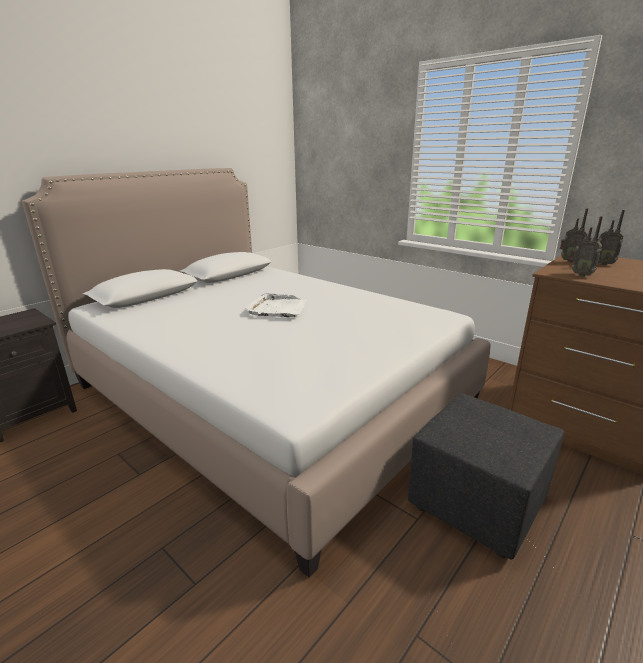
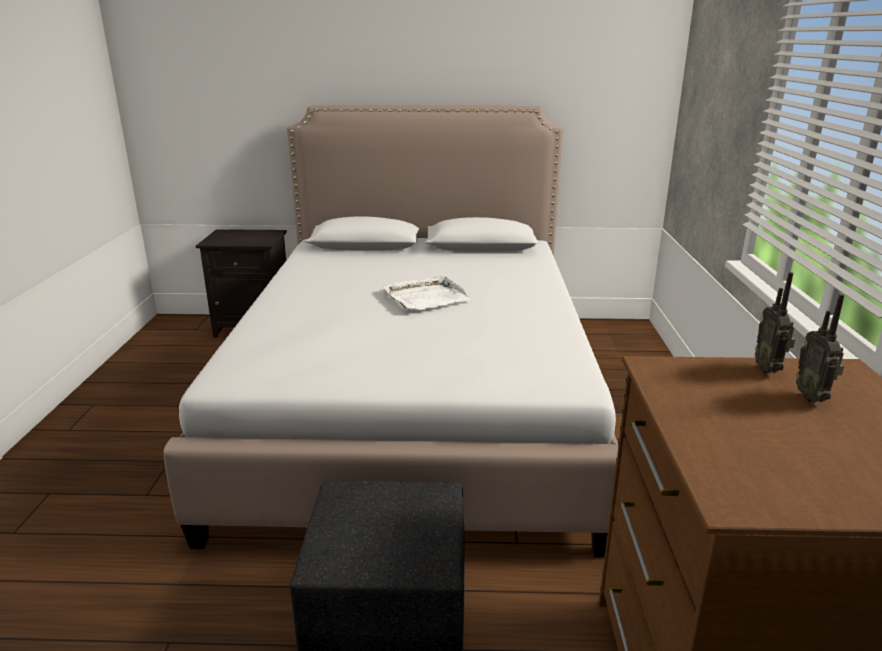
camera: 50 degrees right, 0 degrees up
radio [571,216,603,277] -> none

